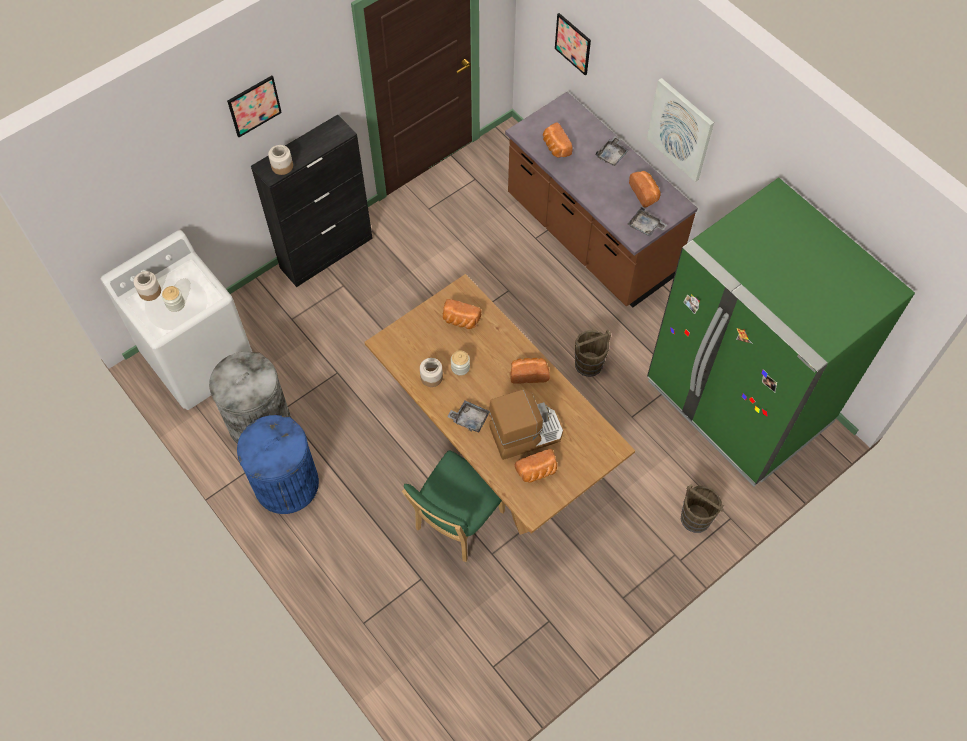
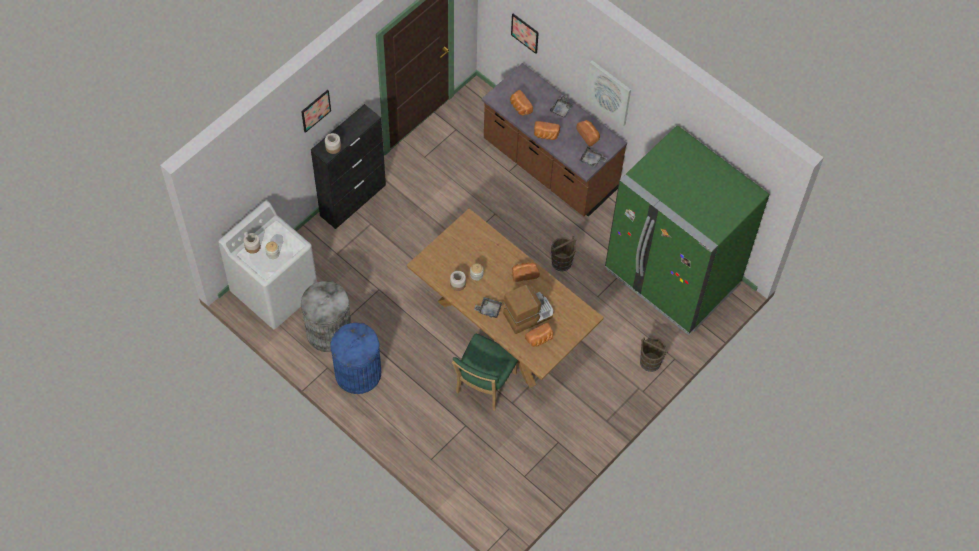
camera: 10 degrees left, 0 degrees up
bread [443,299,482,329] -> bread moved to [534,121,560,140]

